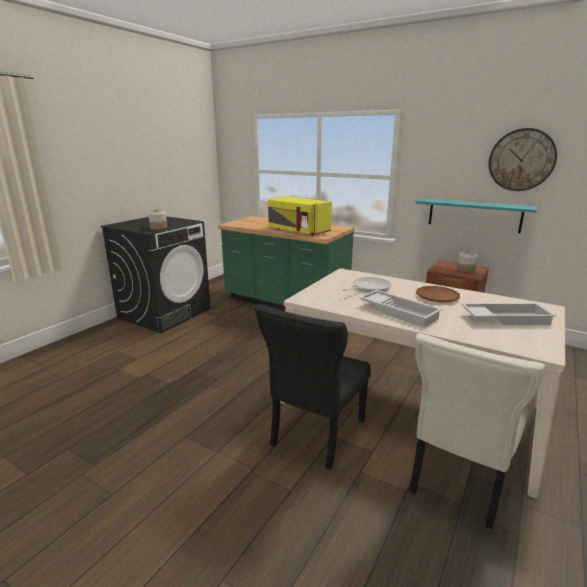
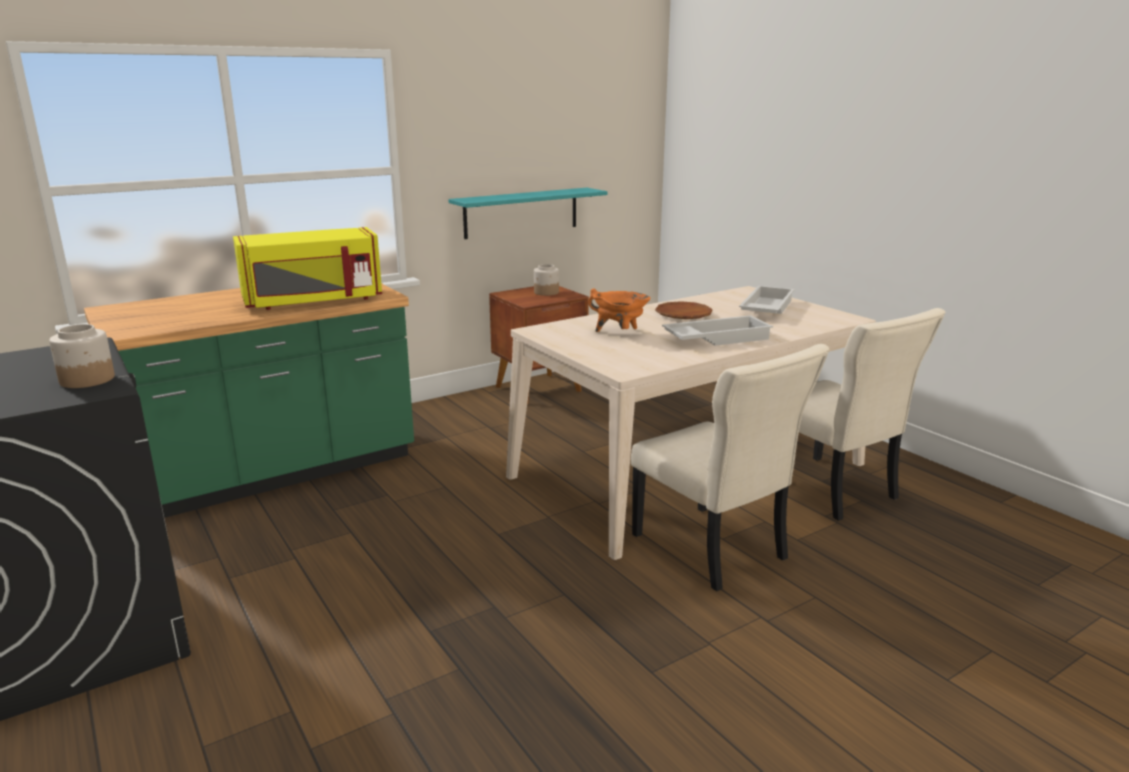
camera: 65 degrees left, 0 degrees up
black chair [255,304,371,470] -> beige chair [631,344,830,591]
frying pan [342,277,392,293] -> orange cooking pot [588,289,651,332]
wall clock [489,128,557,191] -> none

